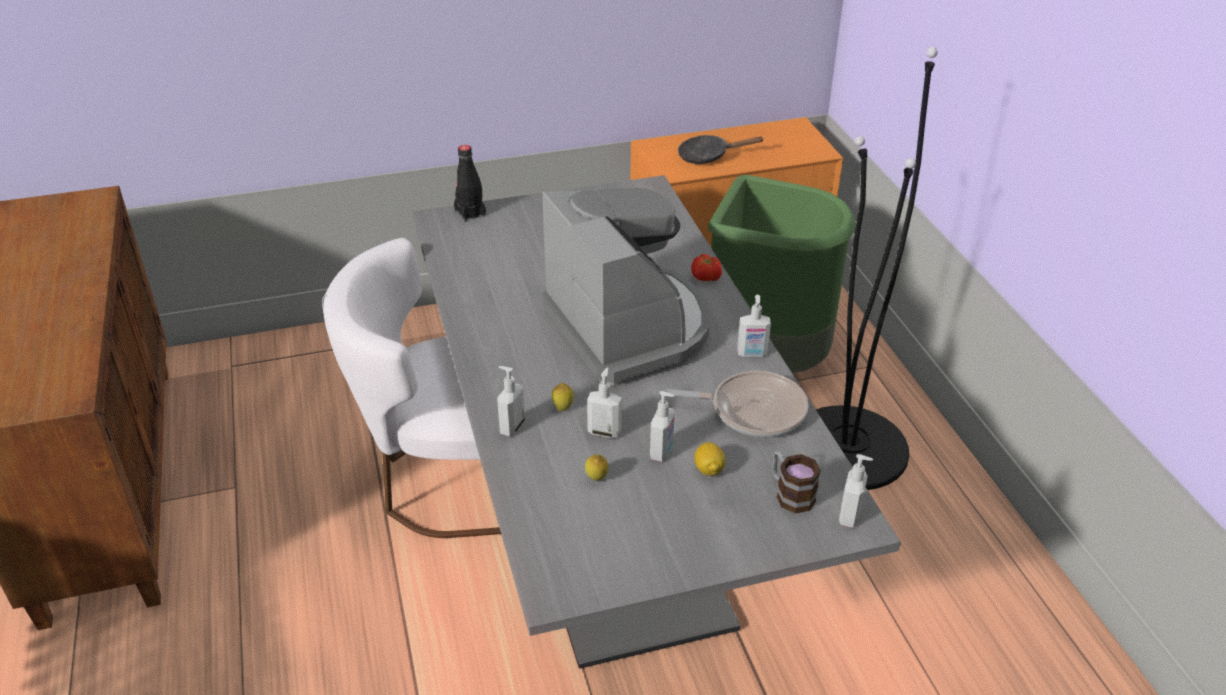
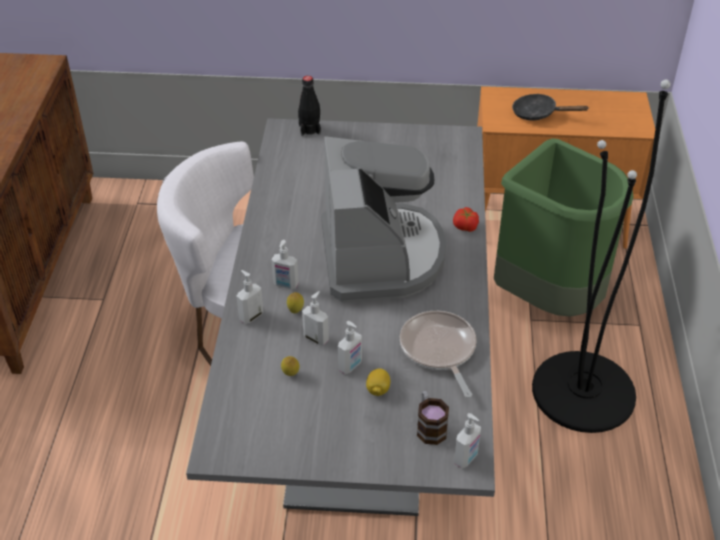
camera: 20 degrees right, 5 degrees up
frying pan [663,371,809,437] -> frying pan turned 135 degrees counterclockwise [400,311,477,398]
soap dispenser [737,294,771,357] -> soap dispenser moved to [271,240,299,289]

